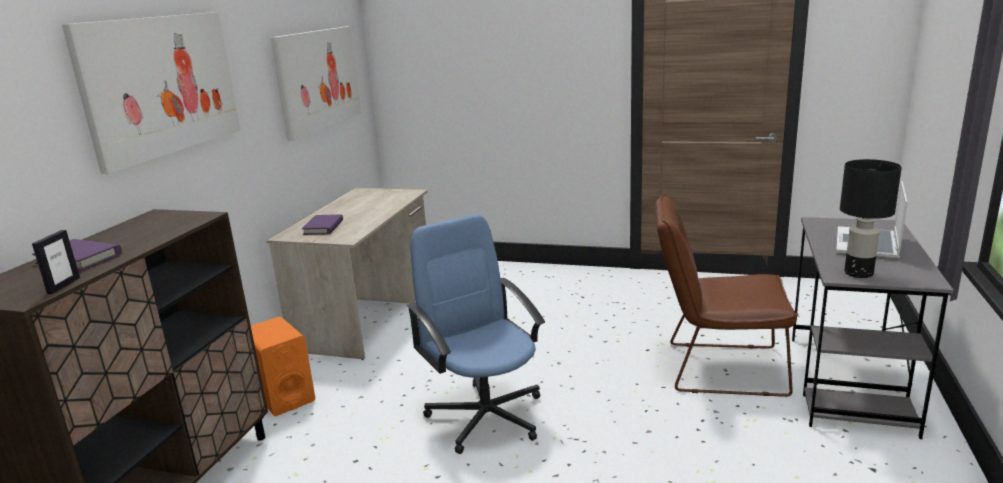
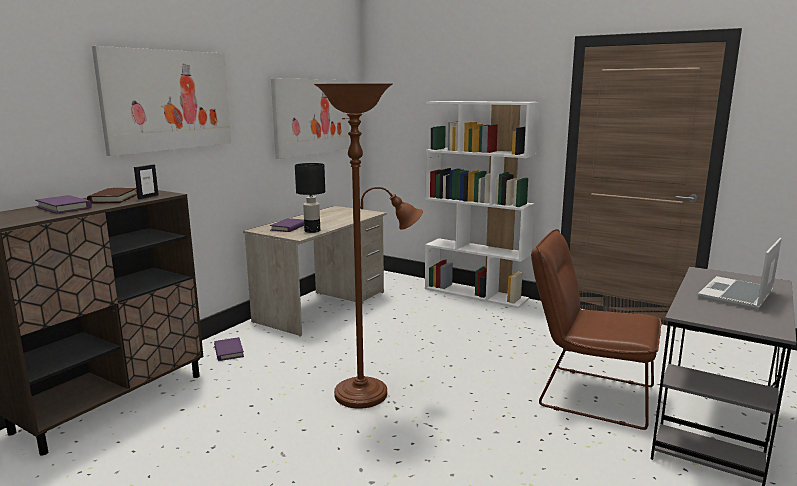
camera: 15 degrees right, 5 degrees down
picture frame [32,230,80,294] -> picture frame moved to [134,164,159,199]
orange speaker [251,317,315,416] -> purple book [214,337,244,361]
blue office chair [407,214,545,454] -> brown floor lamp [314,83,423,409]
black table lamp [840,159,902,278] -> black table lamp moved to [295,163,325,233]
none -> brown book [87,188,137,203]
none -> white bookcase [425,101,540,308]

